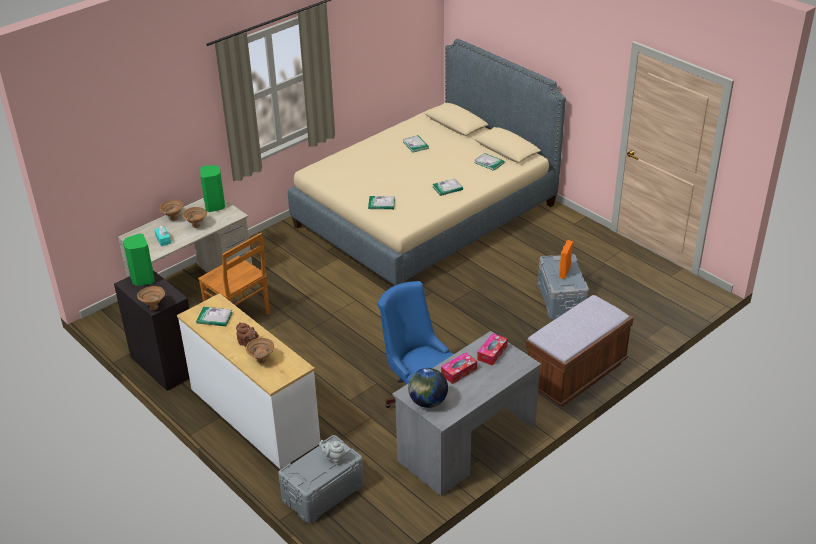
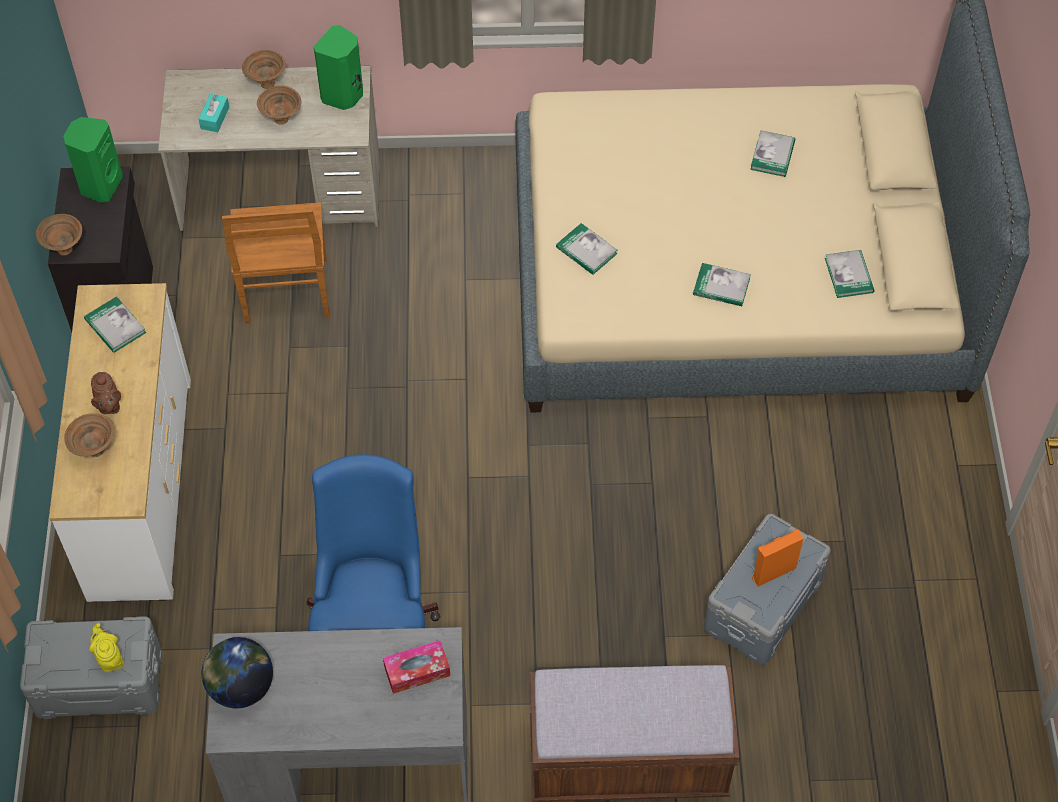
camera: 40 degrees right, 20 degrees up
grey teapot [319,440,345,465] -> yellow teapot [89,623,123,672]
tissue box [441,352,477,384] -> none

